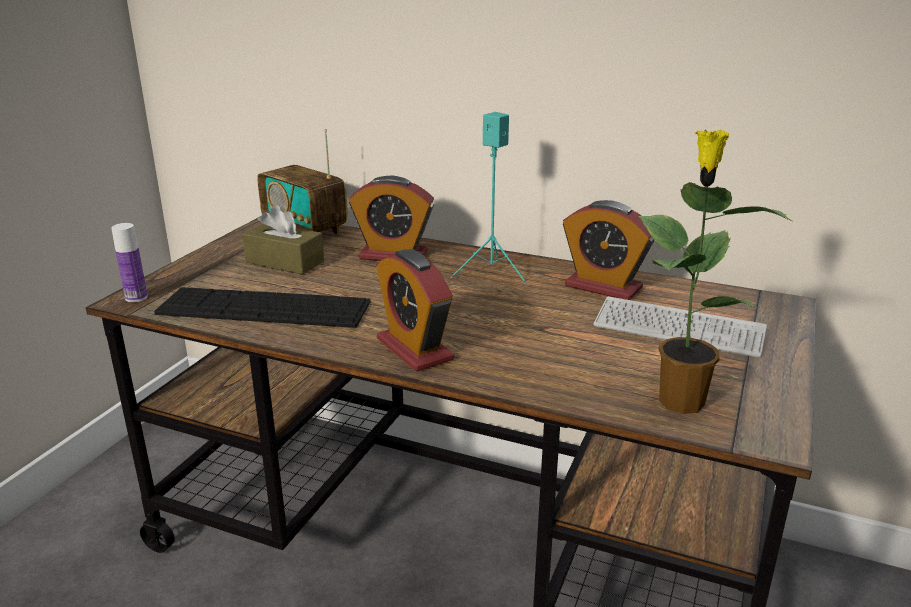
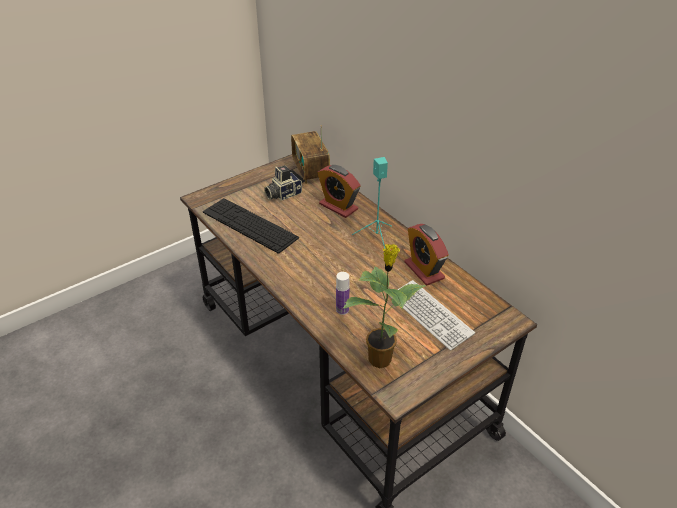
camera: 30 degrees right, 15 degrees up
bottle [112,223,148,302] -> bottle moved to [336,272,349,315]
brown tissue box [242,205,324,275] -> camera [264,165,302,201]
alarm clock [376,249,454,372] -> none

